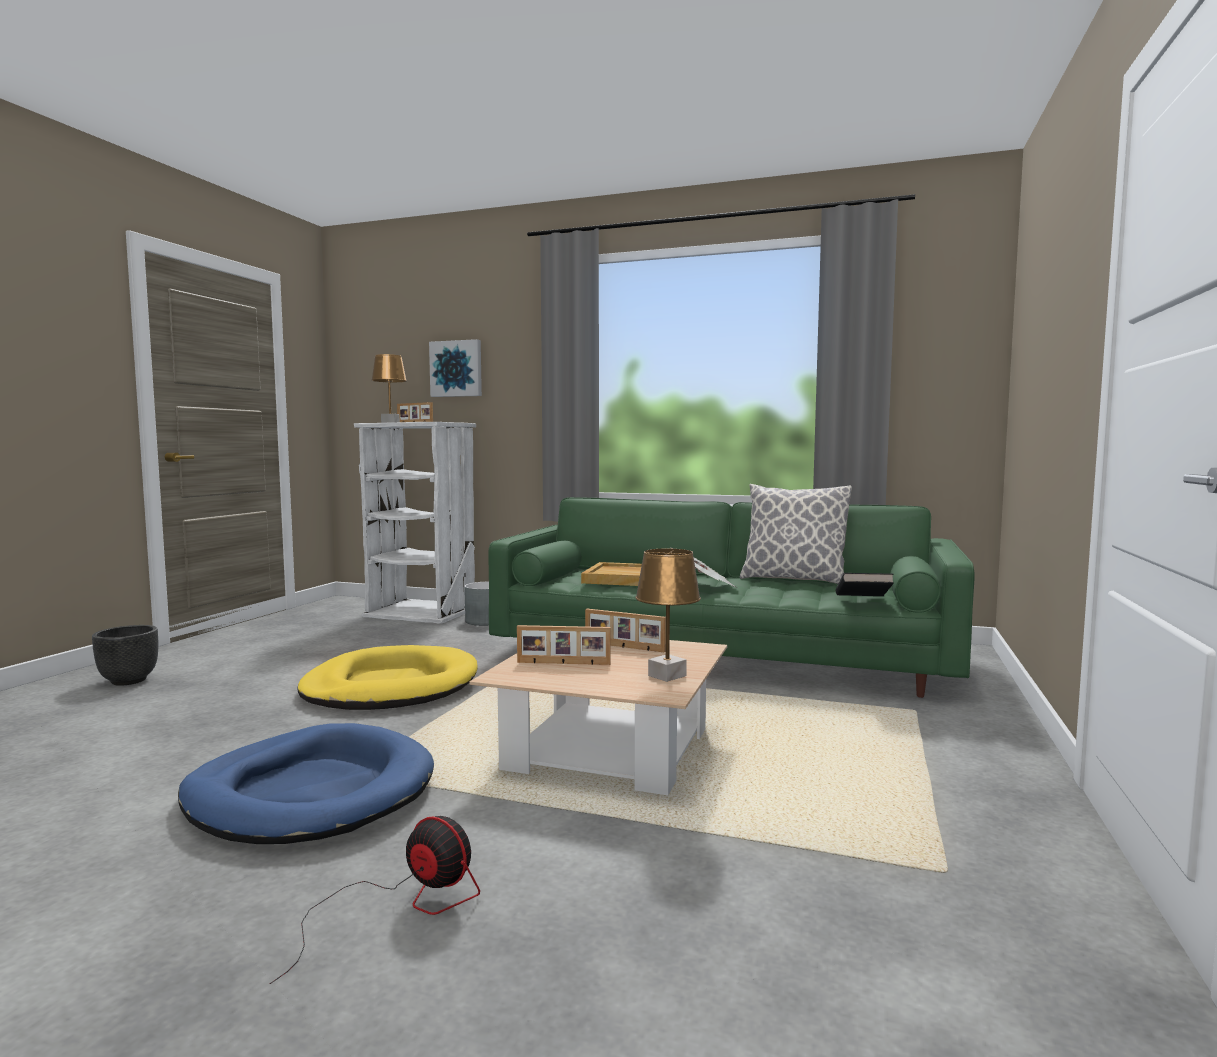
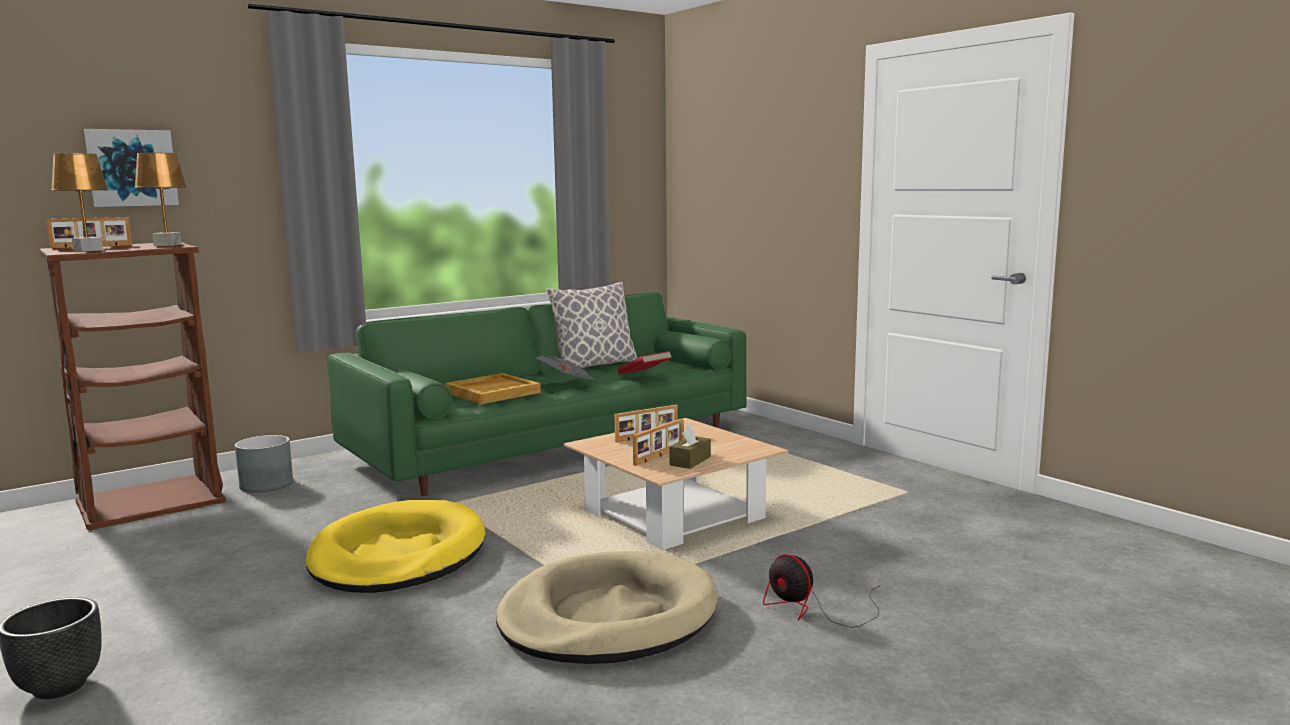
camera: 55 degrees left, 5 degrees up
blue dog bed [178,723,434,844] -> beige dog bed [496,551,718,664]
fan [270,816,480,984] -> fan turned 105 degrees counterclockwise [763,554,880,628]
white bookcase [354,422,476,624] -> brown bookcase [39,242,226,530]
brown table lamp [635,549,701,682] -> brown table lamp moved to [134,153,187,246]
black book [836,573,894,596] -> none
none -> red book [618,351,672,374]
none -> brown tissue box [669,424,711,469]

